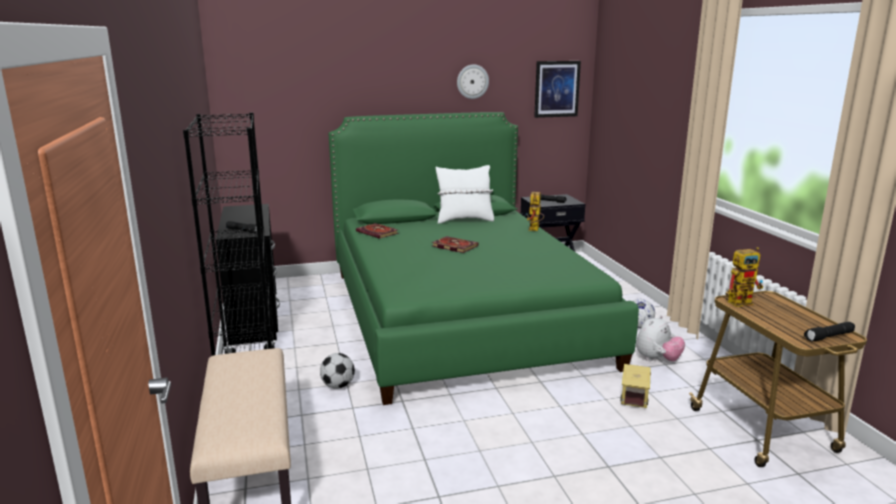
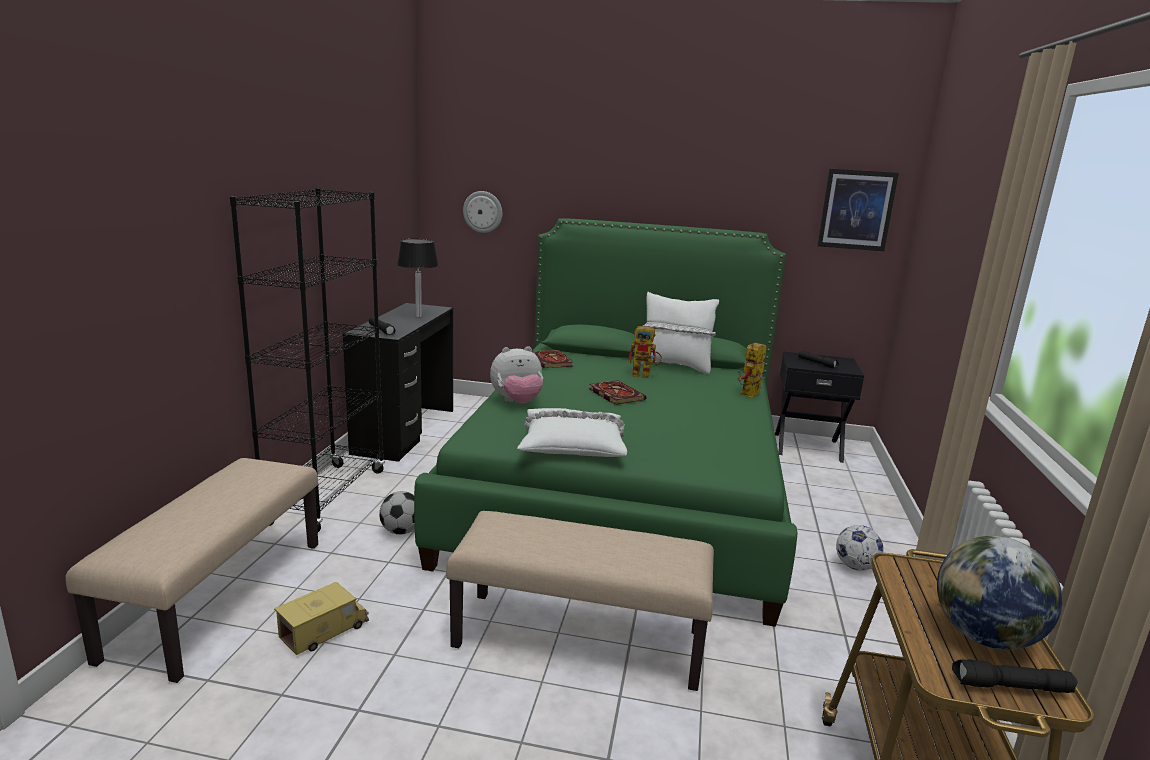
camera: 25 degrees right, 0 degrees up
wall clock [457,65,489,99] -> wall clock moved to [463,191,502,233]
toy truck [620,364,651,408] -> toy truck moved to [274,582,369,655]
plush toy [636,315,685,361] -> plush toy moved to [490,346,543,404]
toy robot [728,247,764,307] -> toy robot moved to [627,326,662,378]
none -> table lamp [397,239,438,317]
none -> beige bench [446,511,714,691]
none -> white pillow [517,408,627,457]
none -> globe [937,536,1062,650]

